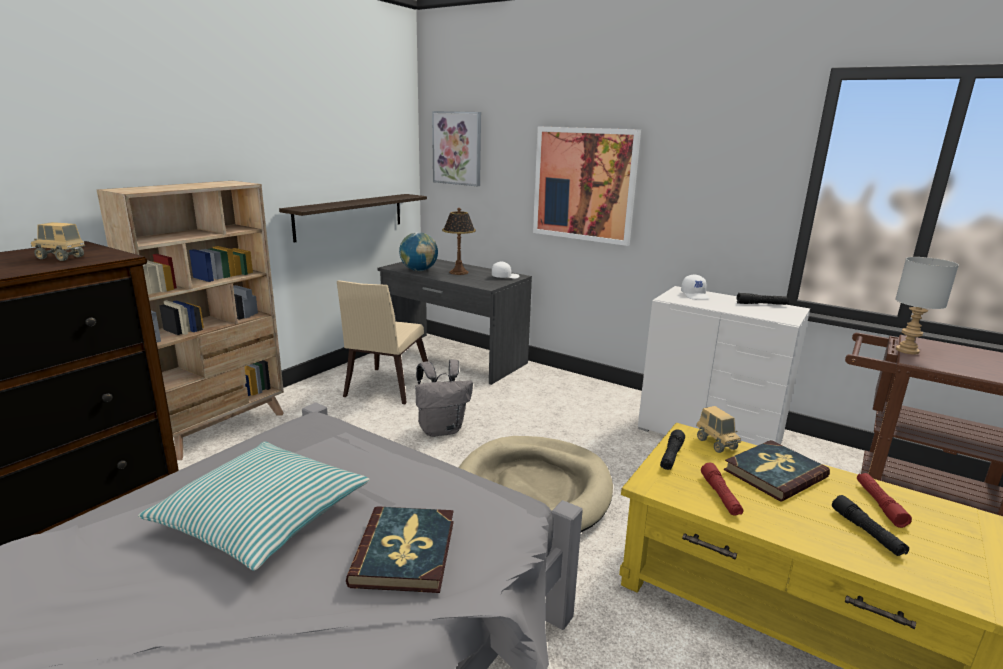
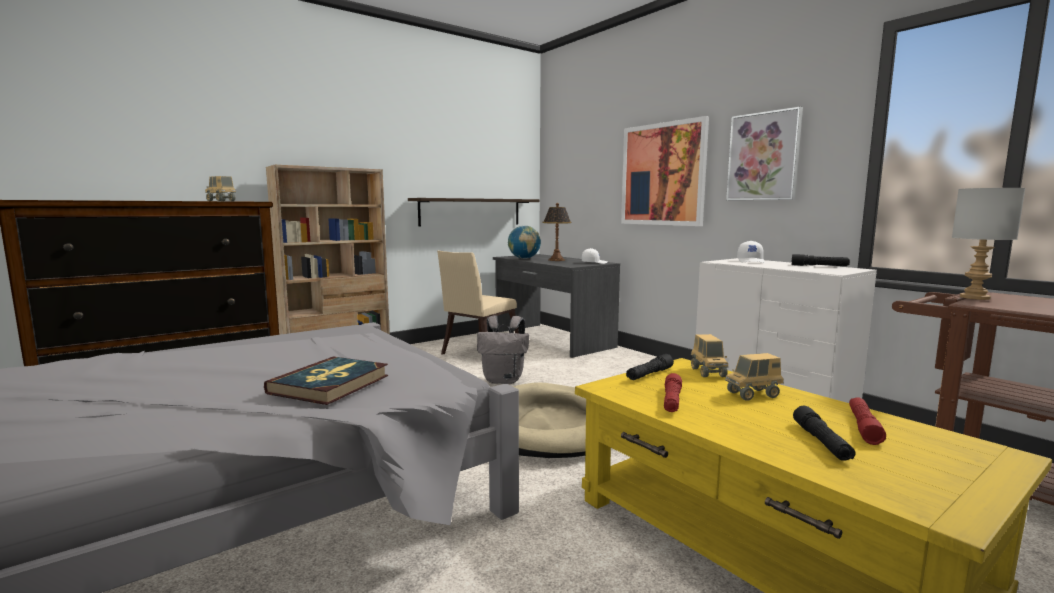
camera: 20 degrees right, 10 degrees down
pillow [138,441,370,571] -> none
picture [432,111,481,186] -> picture moved to [726,107,803,200]
book [724,440,830,502] -> toy truck [725,353,784,401]

